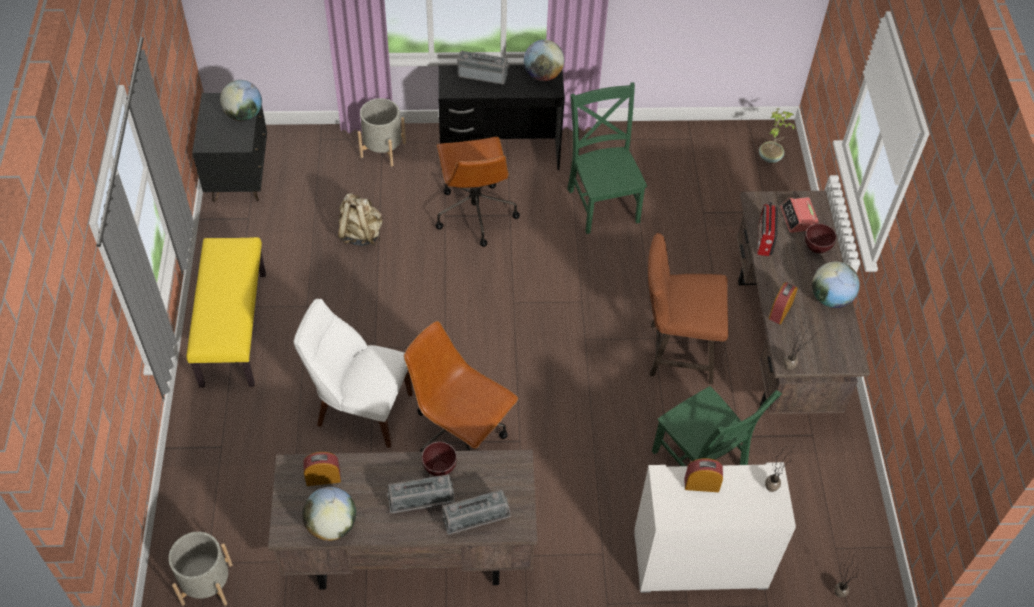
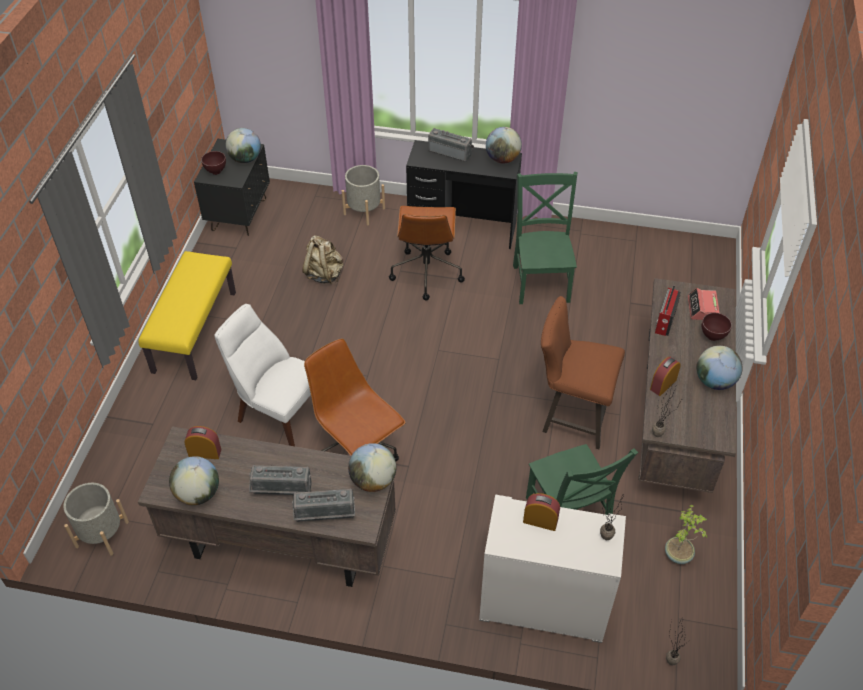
camera: 15 degrees right, 5 degrees down
brown bowl [422,442,457,476] -> brown bowl moved to [201,151,226,175]
potted plant [759,108,796,163] -> potted plant moved to [665,505,707,564]
none -> globe [348,443,396,492]

